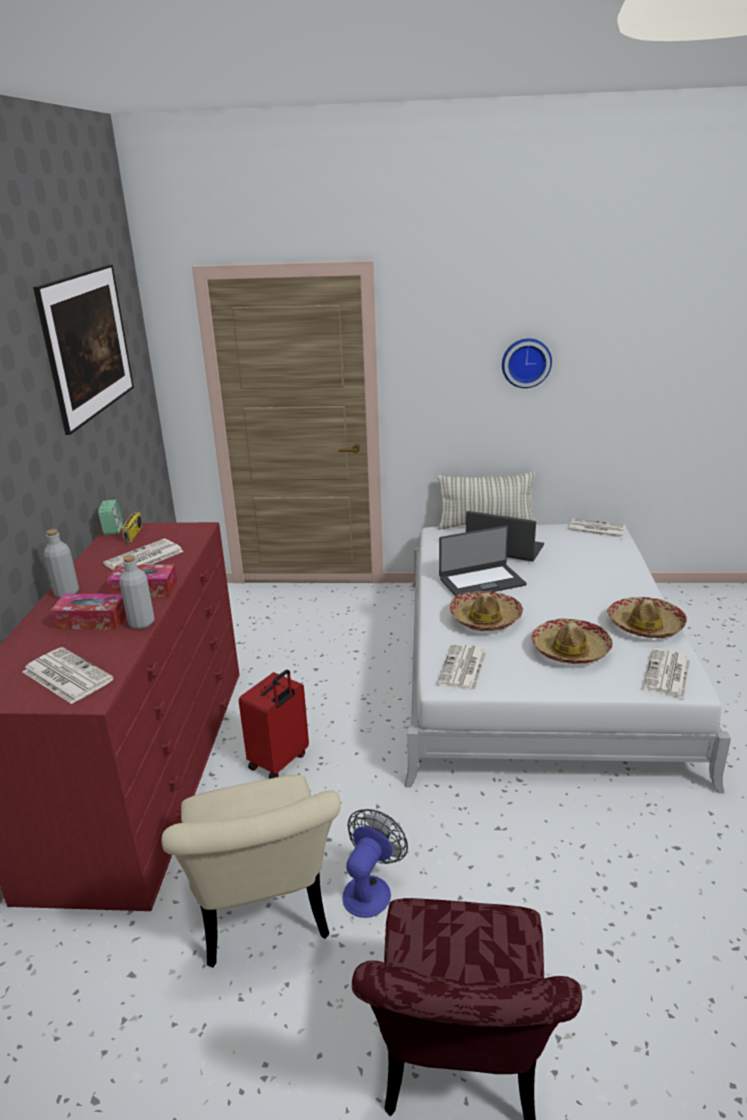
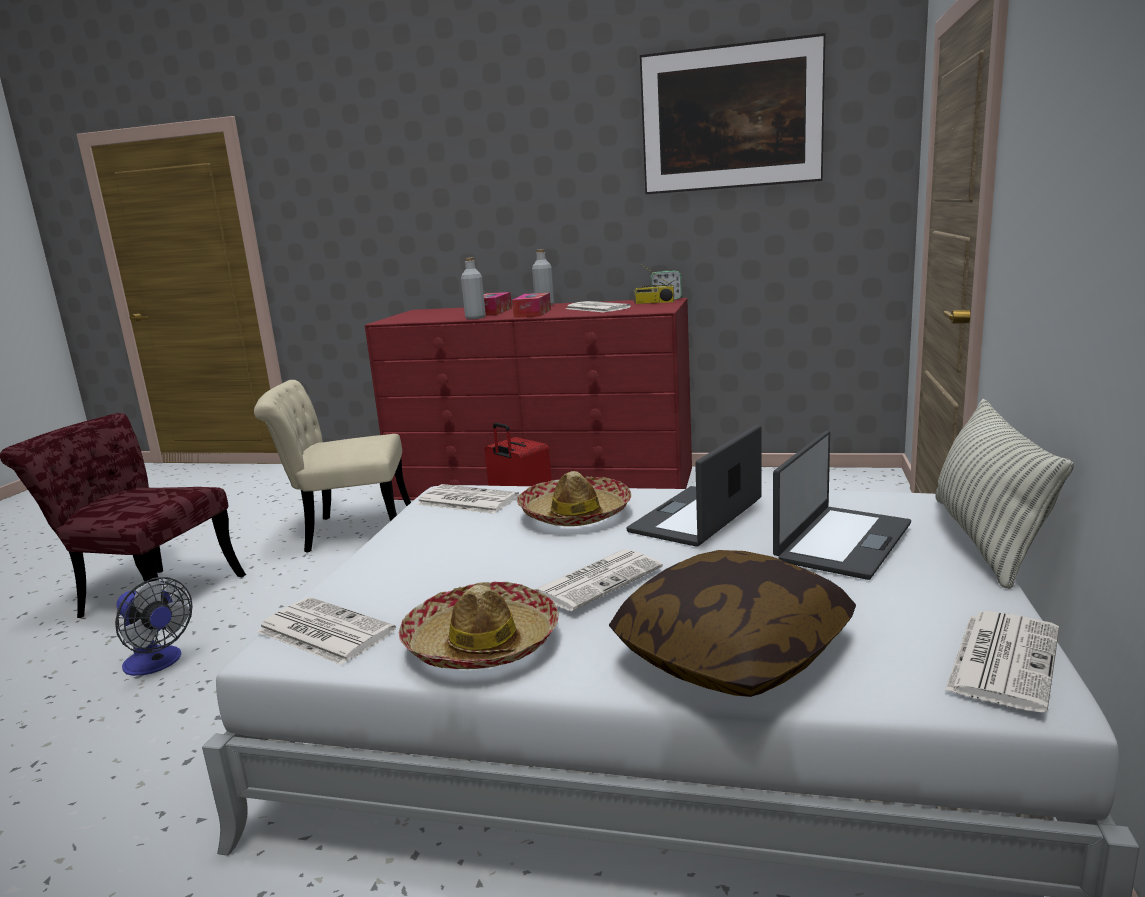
camera: 100 degrees right, 10 degrees down
newspaper [23,647,114,704] -> newspaper moved to [534,549,663,611]
fan [342,809,408,918] -> fan moved to [115,577,193,676]
laptop [439,525,527,597] -> laptop turned 45 degrees clockwise [626,425,762,547]
wall clock [502,338,552,388] -> none
hat [531,618,613,664] -> none
none -> pillow [609,550,856,697]

